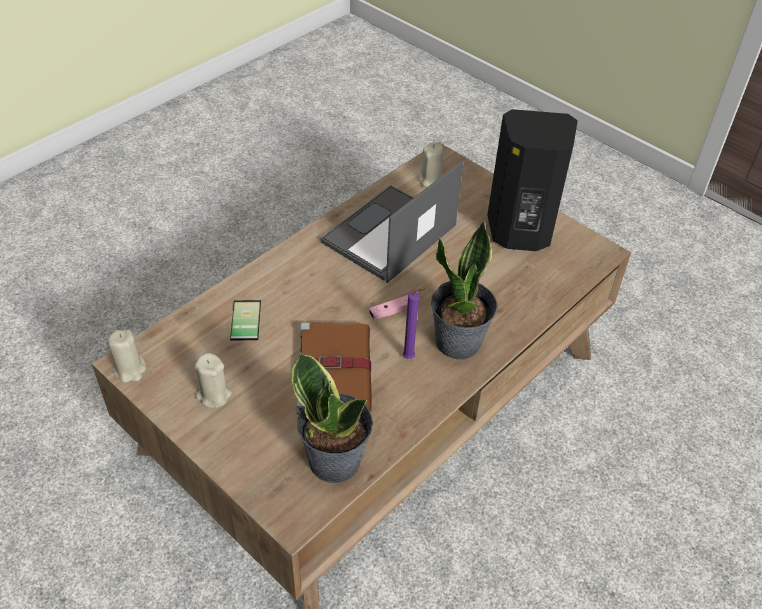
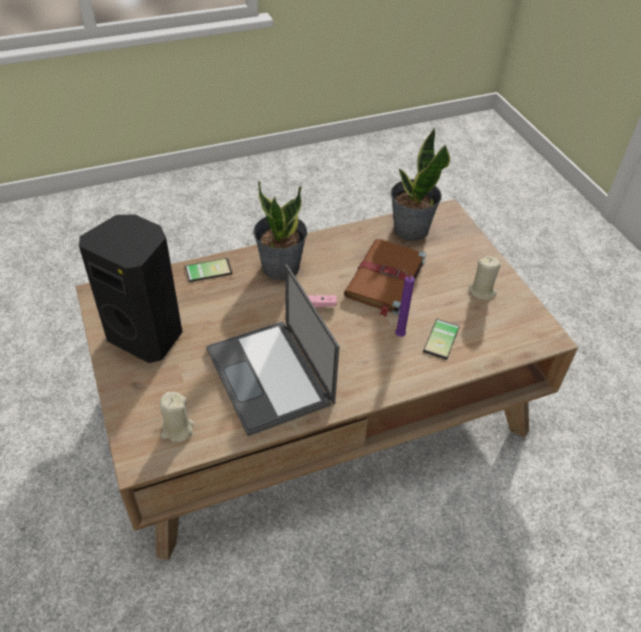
camera: 155 degrees left, 0 degrees up
beige candle [108,329,146,383] -> none
laptop [321,160,464,283] -> laptop turned 90 degrees clockwise [206,264,340,436]
purple candle [403,289,426,359] -> purple candle moved to [395,268,415,337]
none -> phone [185,258,233,282]

